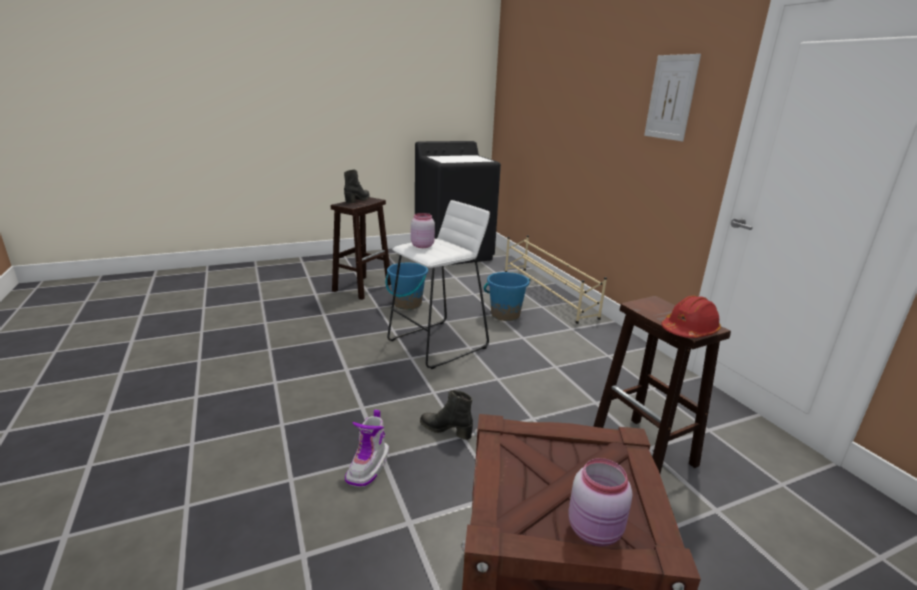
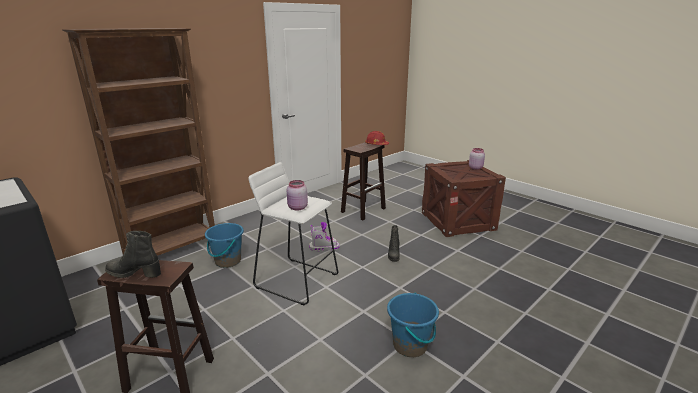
camera: 110 degrees left, 0 degrees up
boot [345,410,389,487] -> boot moved to [309,222,339,251]
blue bucket [385,263,428,310] -> blue bucket moved to [387,292,439,357]
beige shoe rack [505,235,607,324] -> brown bookcase [62,28,215,256]
picture [644,54,701,141] -> none

